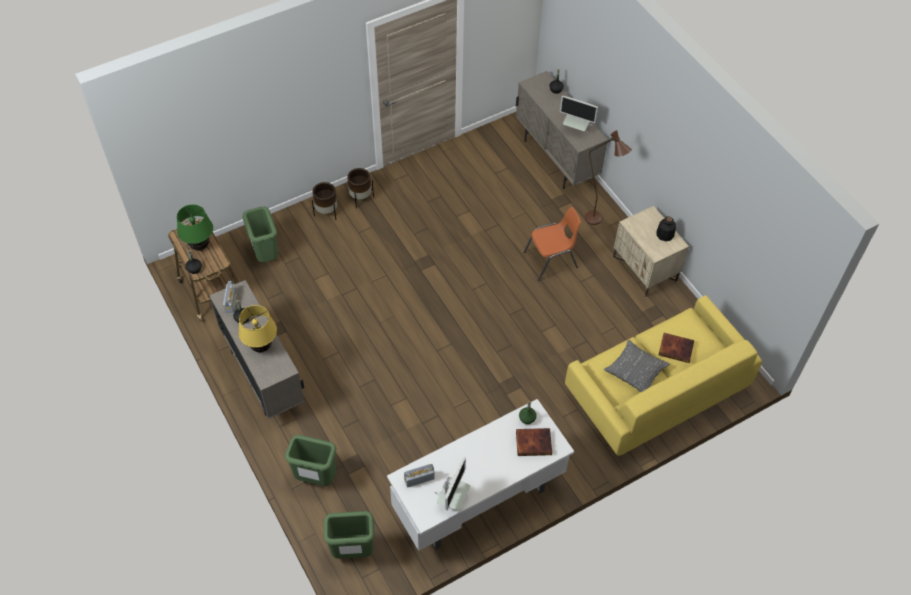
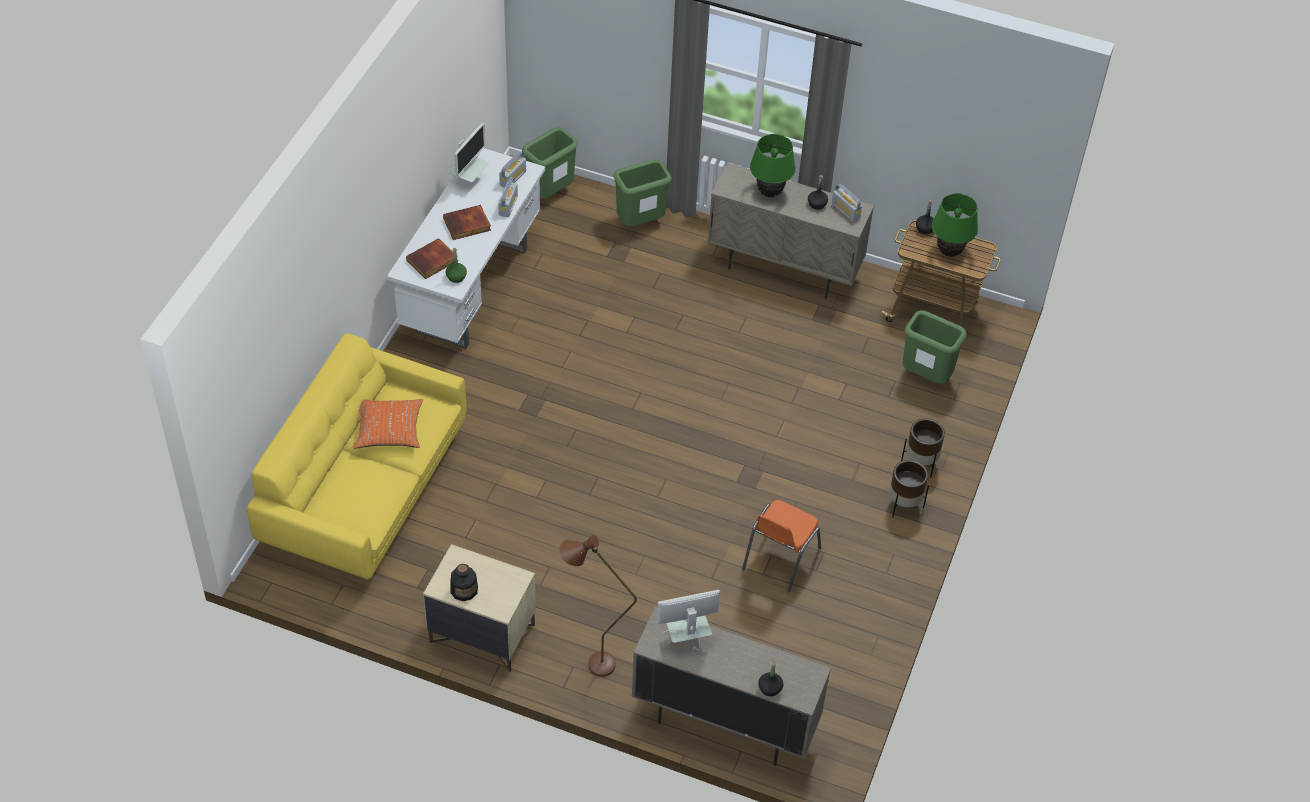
camera: 140 degrees right, 5 degrees down
yellow table lamp [238,305,277,352] -> green table lamp [750,134,796,197]
monitor [436,457,470,510] -> monitor turned 135 degrees counterclockwise [449,123,489,182]
orange chair [523,207,581,281] -> orange chair moved to [742,500,821,593]
grey pillow [604,339,670,392] -> orange pillow [353,399,423,449]
book [659,333,694,363] -> book moved to [443,205,491,240]
none -> radio [498,177,518,217]

